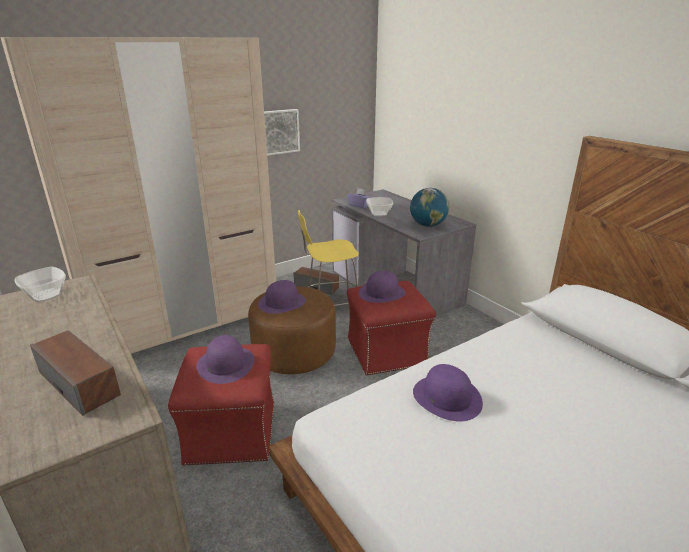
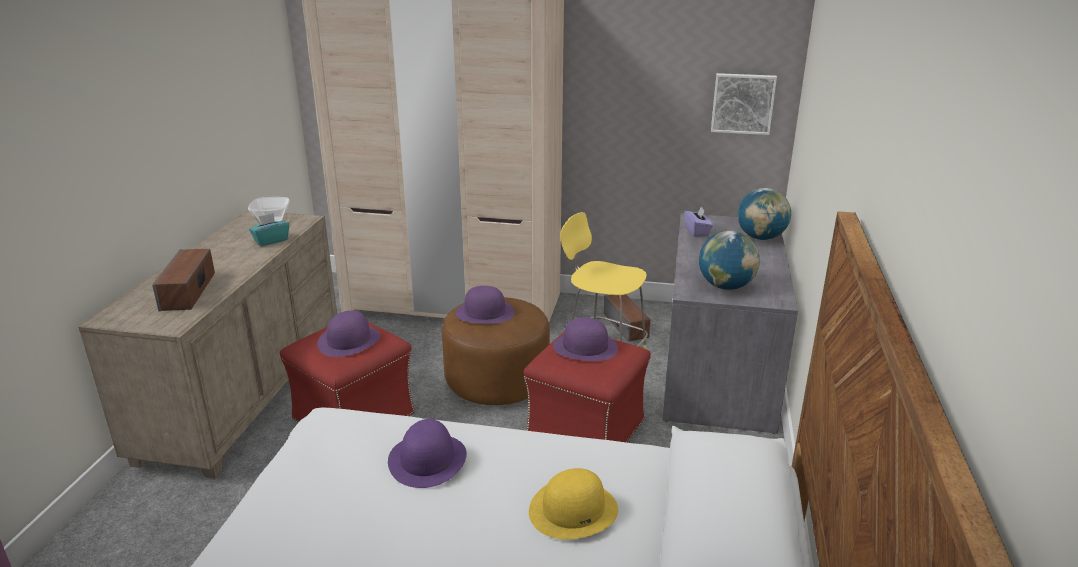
camera: 45 degrees right, 0 degrees up
picture [264,109,300,156] -> picture moved to [711,73,777,135]
bowl [366,197,393,217] -> none
none -> turquoise tissue box [249,213,289,246]
none -> yellow hat [529,468,618,539]
none -> globe [737,188,791,240]

